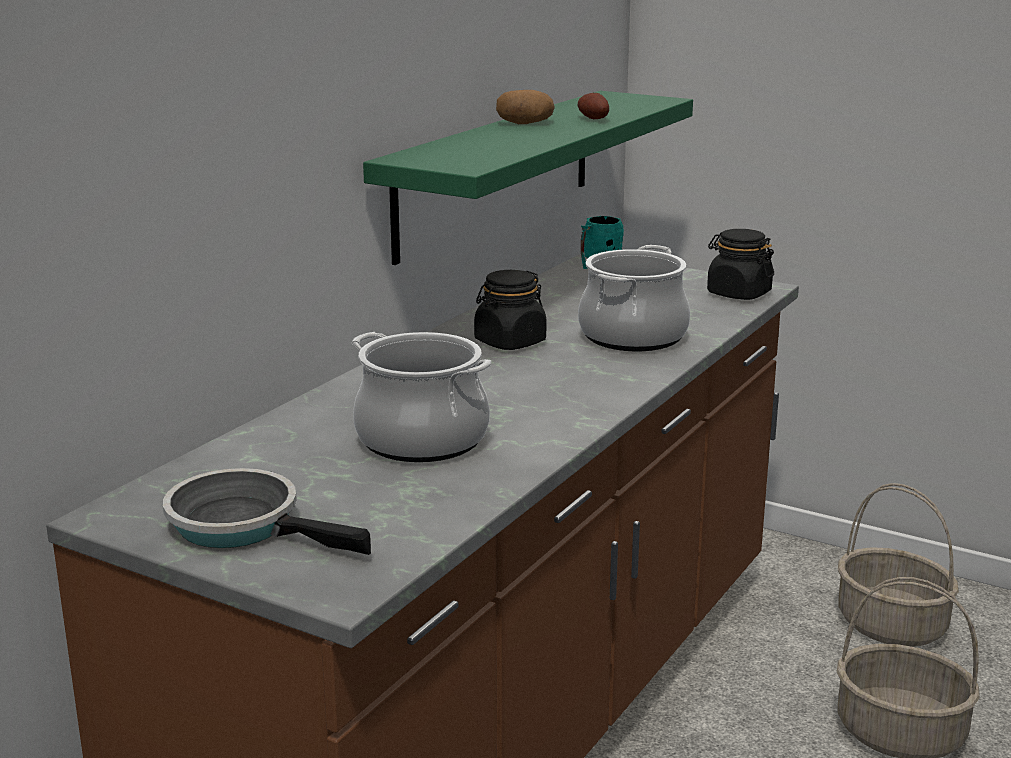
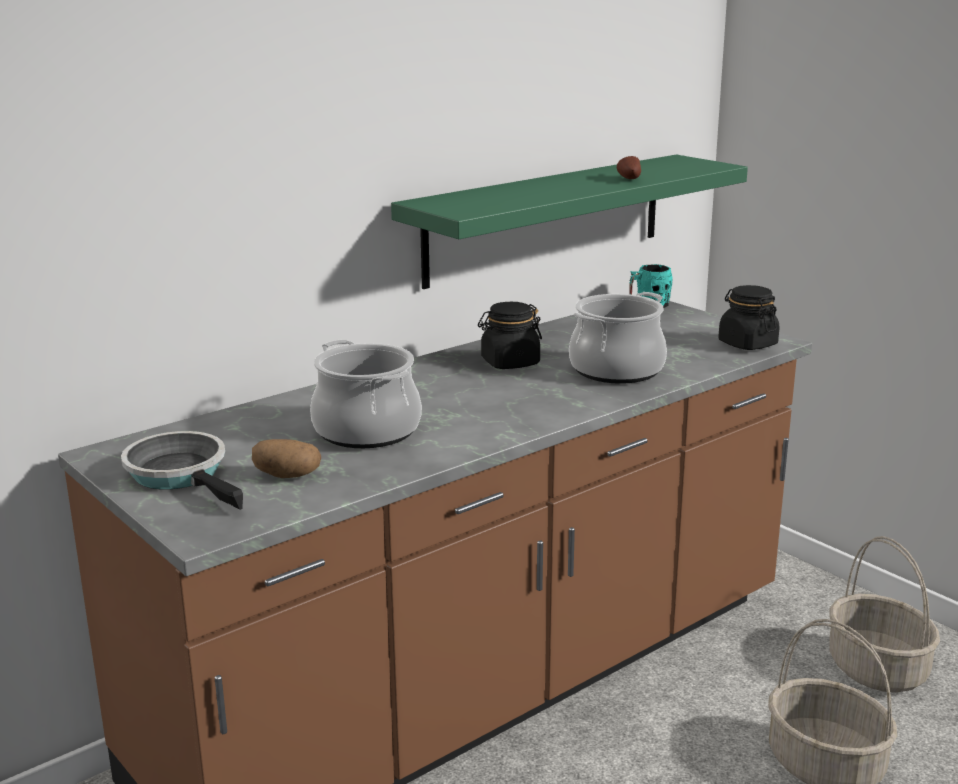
camera: 20 degrees right, 0 degrees up
potato [496,90,555,124] -> potato moved to [252,439,321,478]

